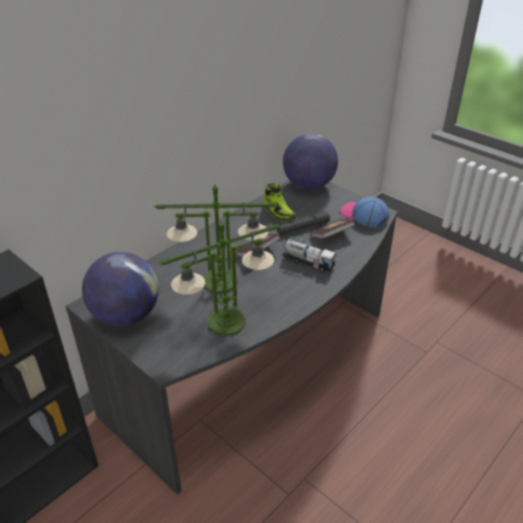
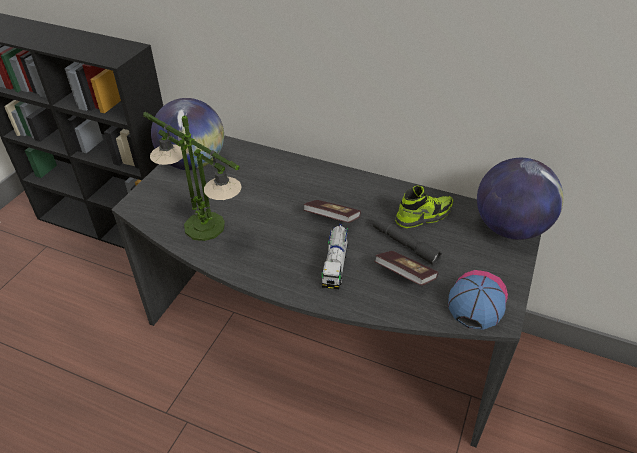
camera: 70 degrees right, 5 degrees up
table lamp [154,185,277,293] -> none
shoe [263,183,296,222] -> shoe turned 150 degrees counterclockwise [395,185,454,228]

